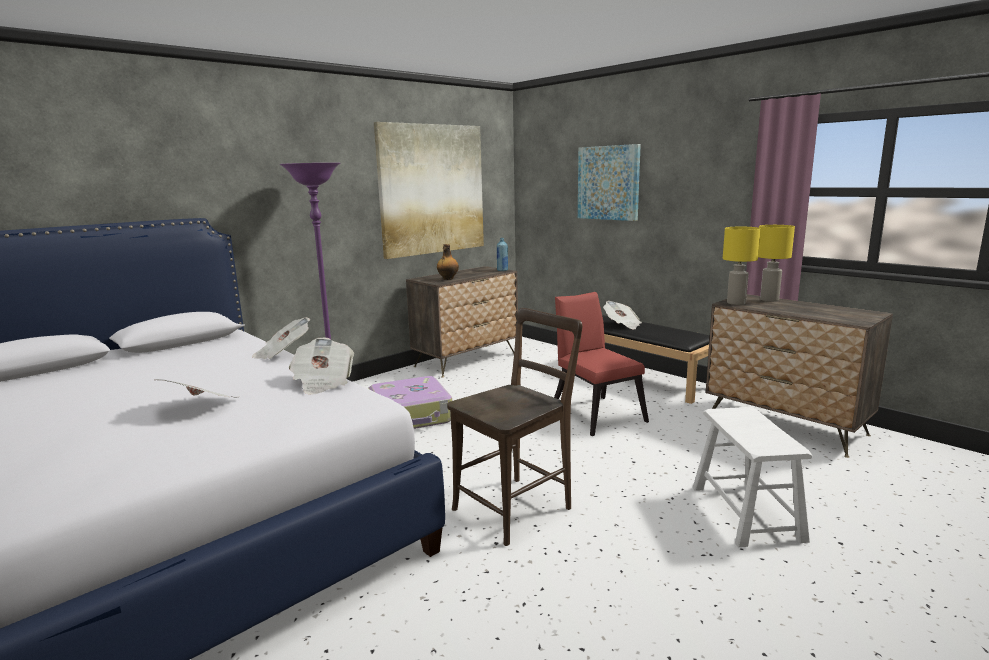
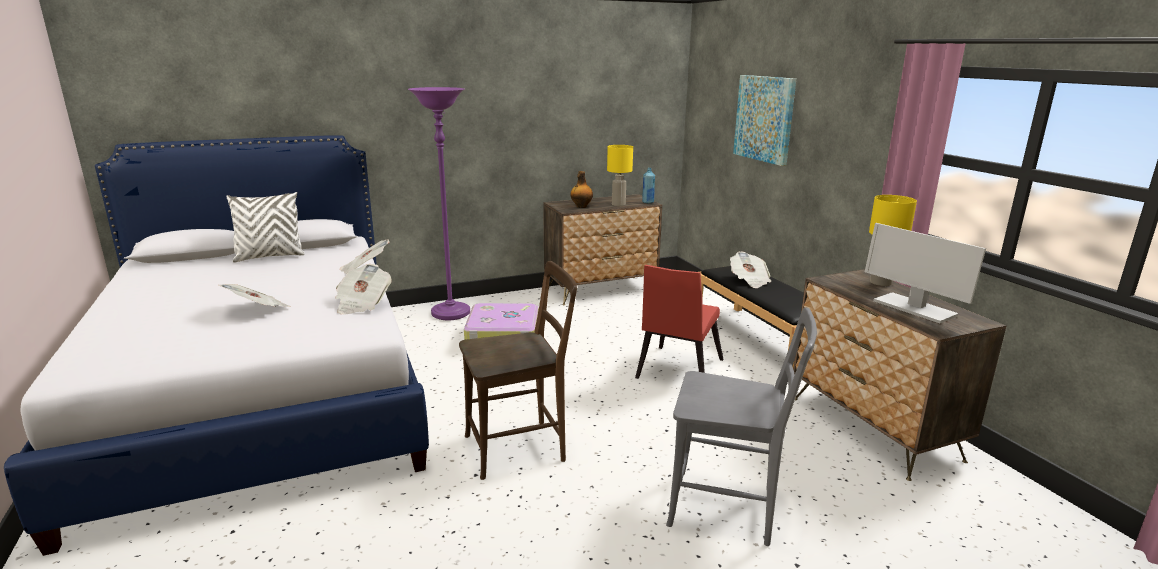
camera: 20 degrees right, 5 degrees up
picture [374,122,484,259] -> none
red chair [554,292,649,436] -> red chair turned 150 degrees counterclockwise [635,265,724,379]
white stool [693,407,812,547] -> grey chair [666,308,817,546]
yellow table lamp [723,227,761,305] -> yellow table lamp moved to [607,145,633,206]
none -> white pillow [226,192,305,263]
none -> monitor [865,223,986,323]

